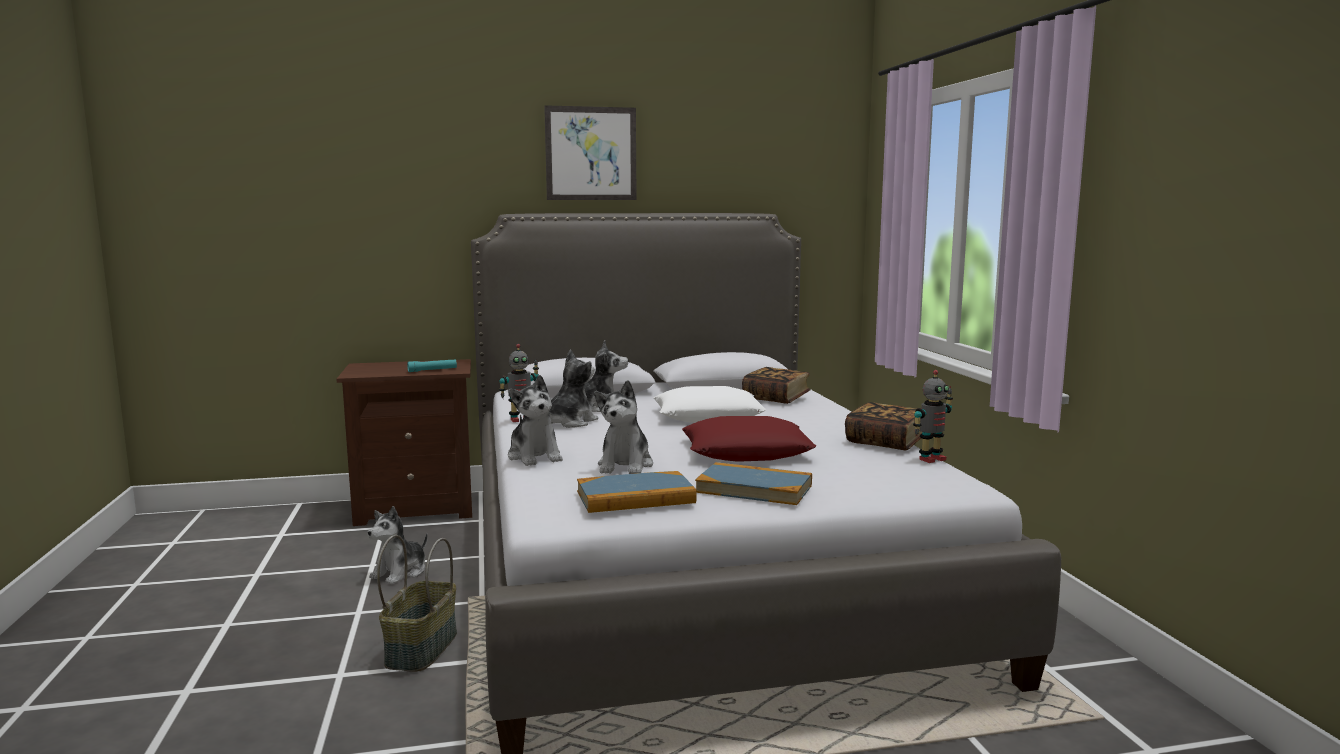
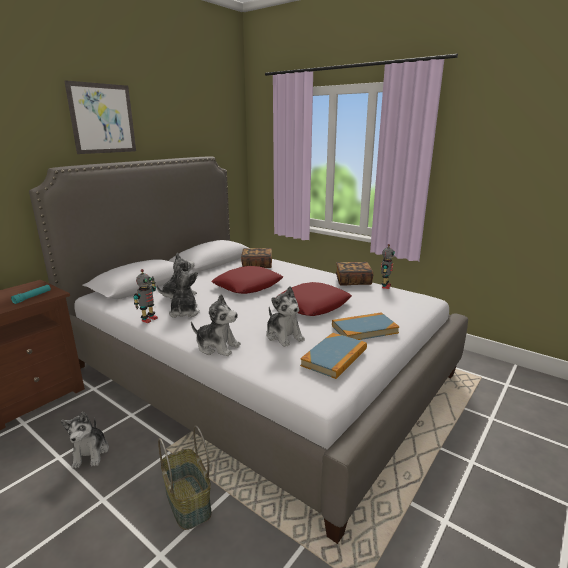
camera: 40 degrees left, 10 degrees up
white pillow [653,386,766,423] -> red pillow [211,266,283,294]

